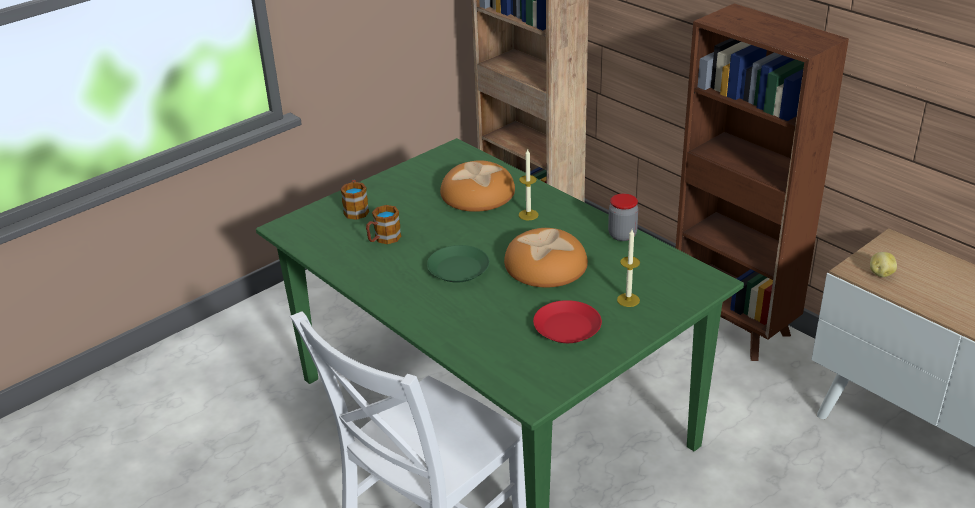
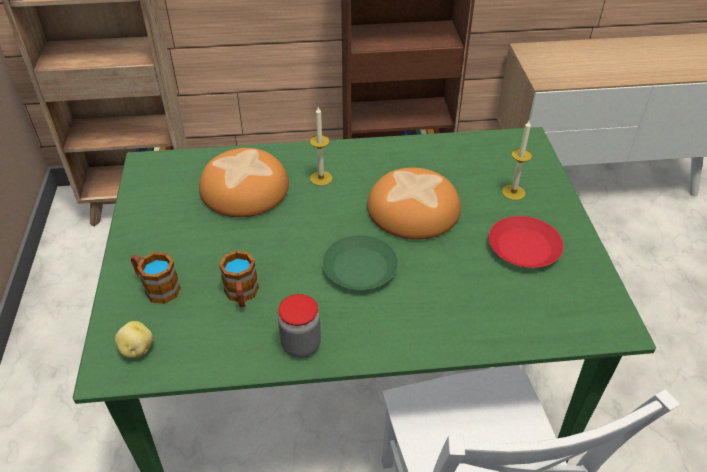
camera: 55 degrees left, 10 degrees up
jar [608,194,638,241] -> jar moved to [278,294,321,358]
potato [870,252,897,277] -> potato moved to [115,321,153,358]

